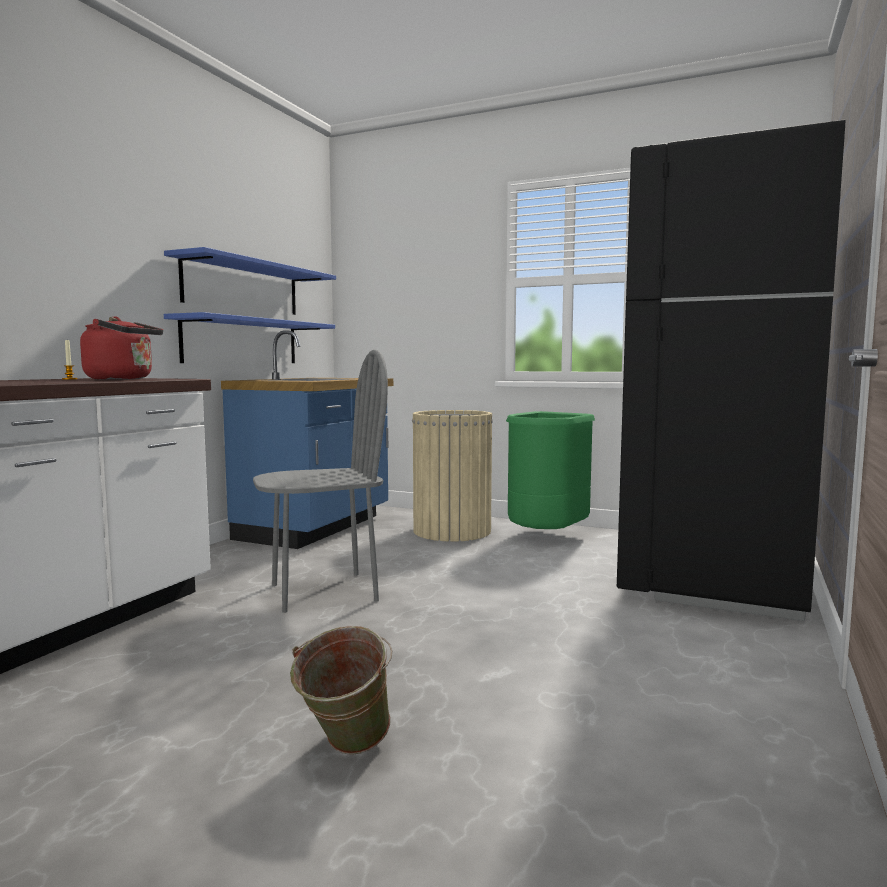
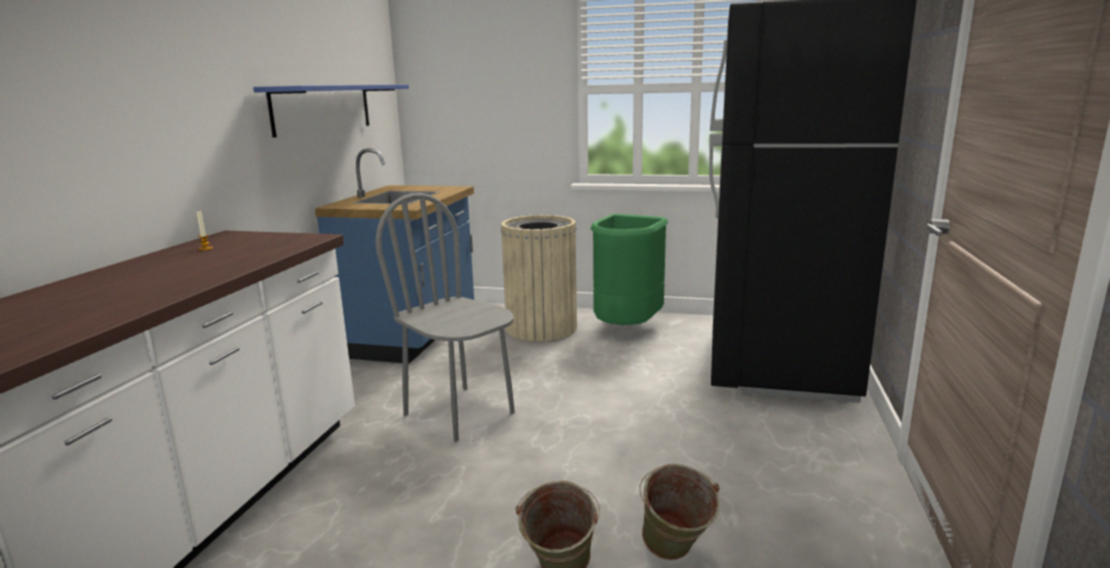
camera: 10 degrees left, 10 degrees up
red kettle [80,316,163,380] -> none
blue shelf [164,312,335,363] -> none
grey chair [253,349,388,613] -> grey chair turned 105 degrees counterclockwise [375,193,515,442]
none -> green bucket [640,464,720,560]

